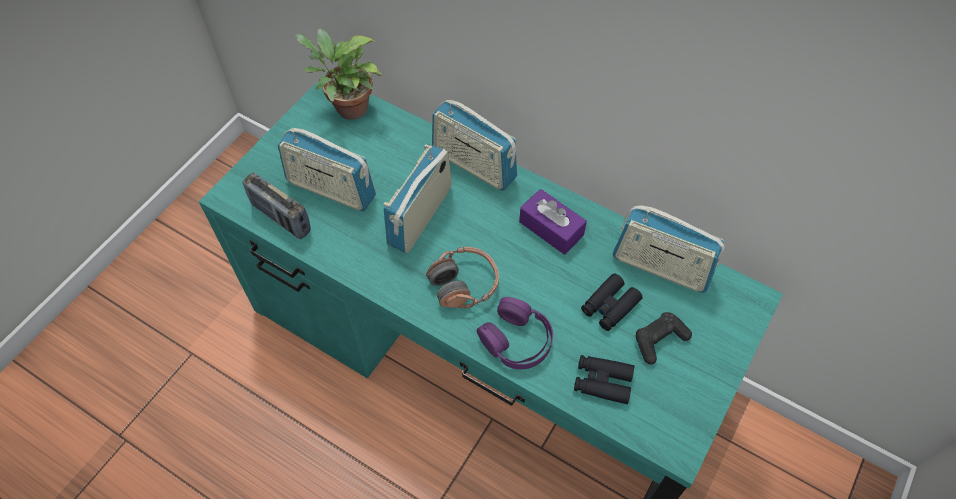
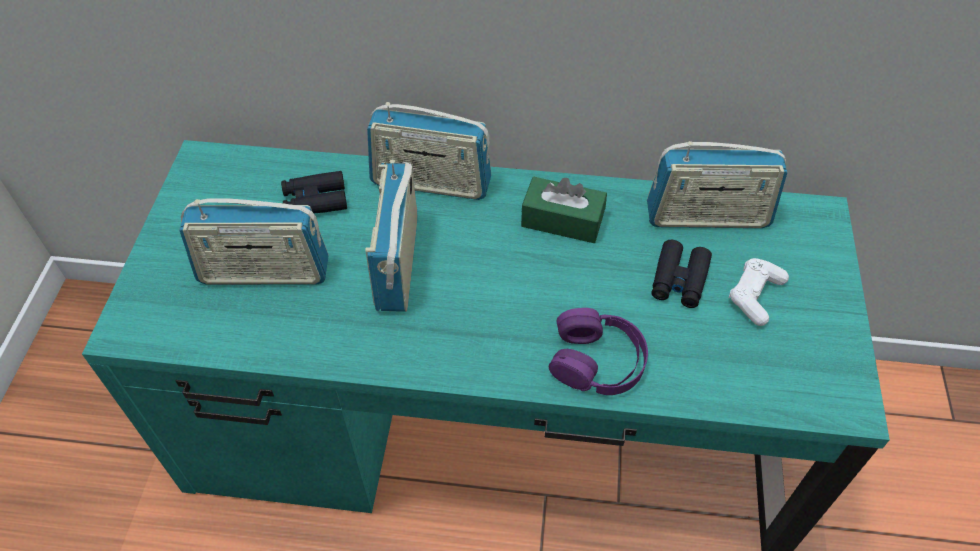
camera: 25 degrees left, 5 degrees down
radio [243,172,311,239] -> none
potted plant [295,29,382,120] -> none
headphones [426,247,499,308] -> none
purple tissue box [519,189,587,255] -> green tissue box [521,176,607,243]
black binoculars [574,355,634,404] -> black binoculars moved to [281,171,347,213]
black game controller [636,312,692,365] -> white game controller [729,258,789,326]

